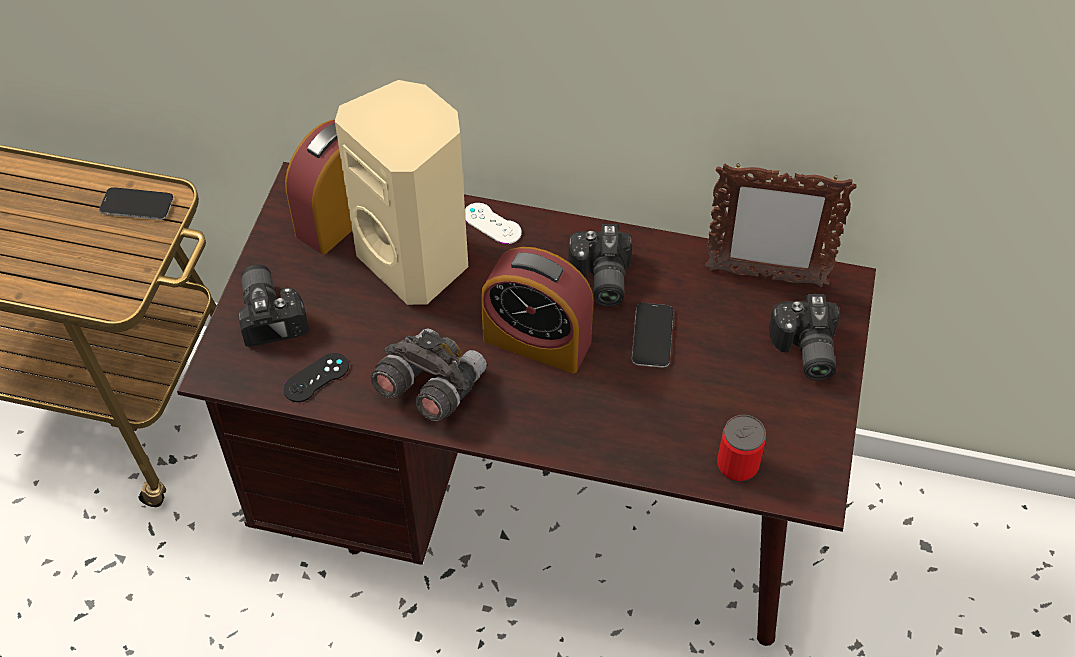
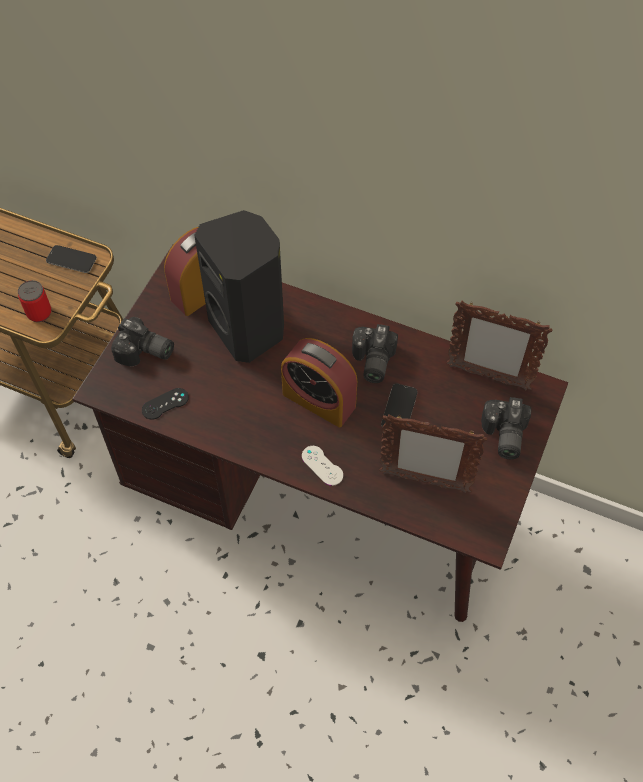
camera: 10 degrees right, 5 degrees up
camera [238,265,309,347] -> camera turned 120 degrees clockwise [111,317,174,366]
beige speaker [335,80,468,305] -> black speaker [194,210,284,363]
grey binoculars [371,328,487,421] -> none
white game controller [465,203,522,244] -> white game controller moved to [302,446,343,486]
can [717,415,766,481] -> can moved to [18,280,51,322]
none -> picture frame [379,414,487,493]

